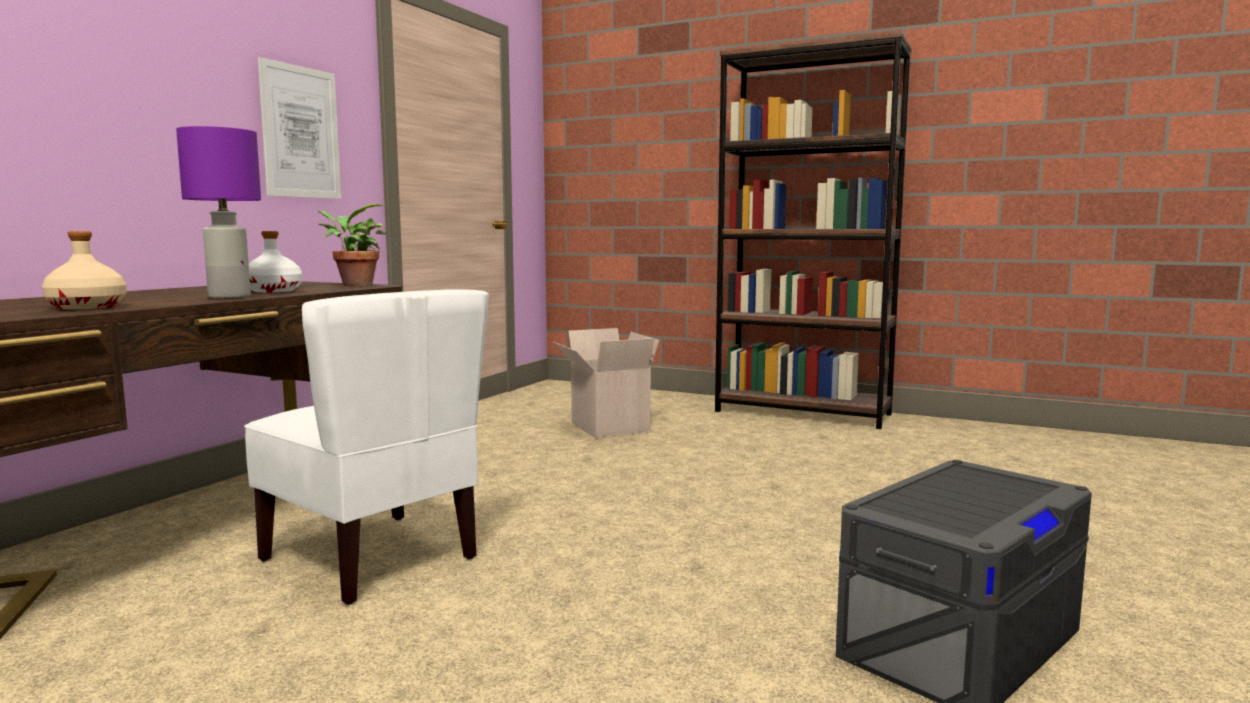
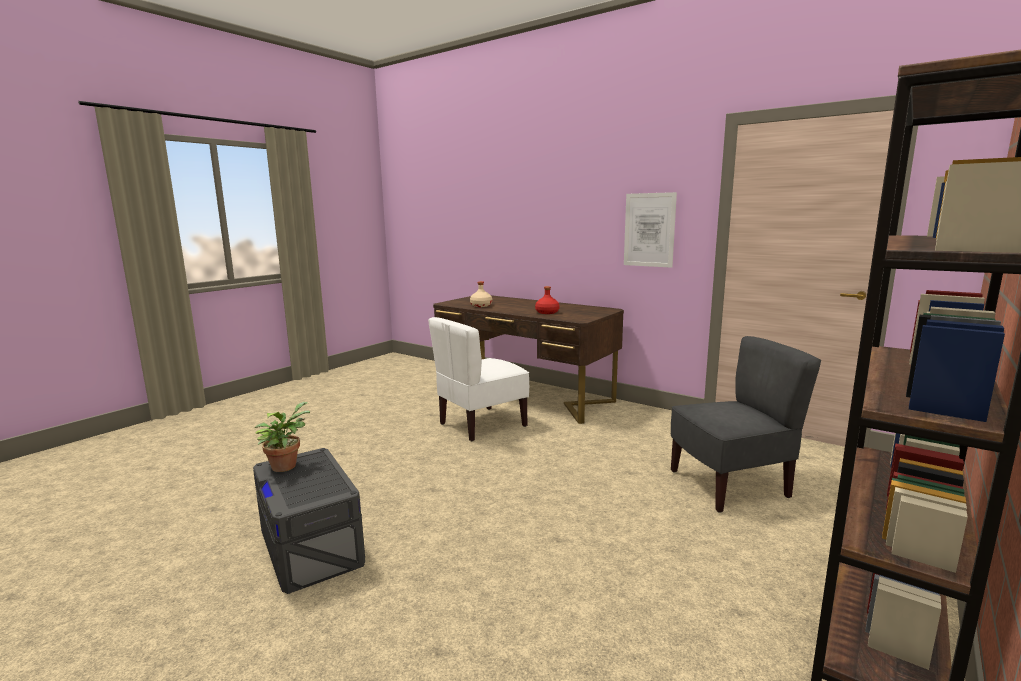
camera: 100 degrees right, 5 degrees up
purple table lamp [176,126,261,299] -> none
white bottle [249,231,302,292] -> red bottle [535,286,560,314]
potted plant [318,204,386,286] -> potted plant moved to [255,402,310,472]
cardboard box [553,328,659,438] -> grey chair [671,336,821,513]

